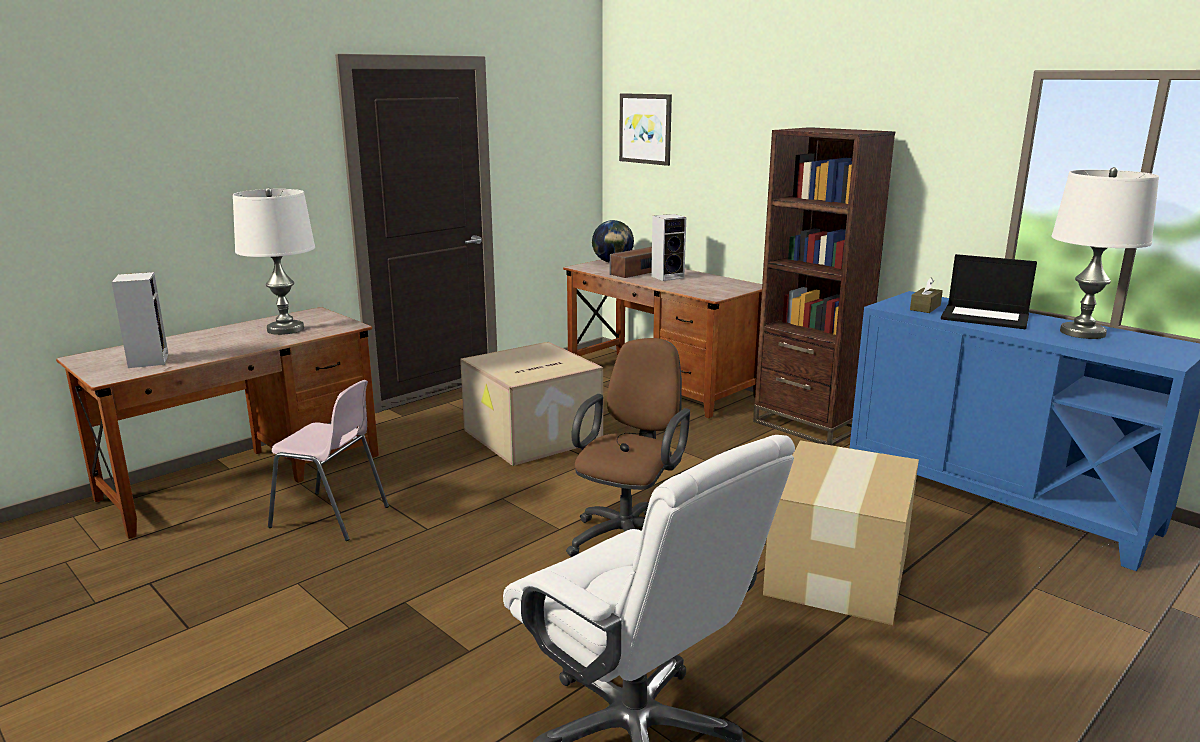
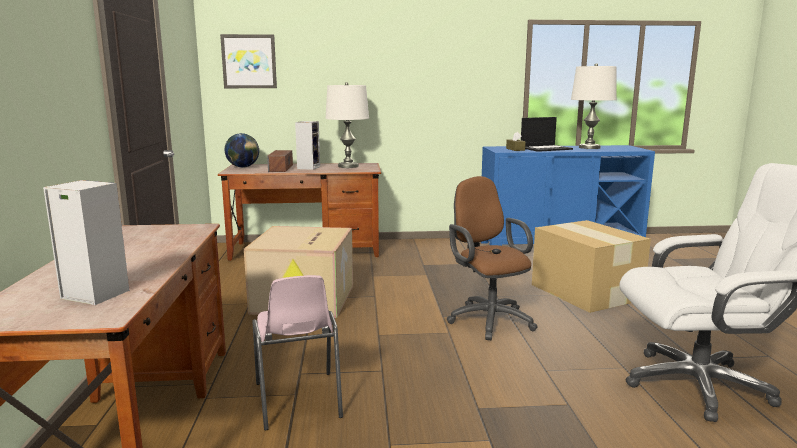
camera: 50 degrees left, 5 degrees down
white table lamp [233,188,315,335] -> white table lamp moved to [325,82,369,168]
pink chair [268,380,389,541] -> pink chair turned 105 degrees clockwise [252,275,343,430]
brown bookcase [753,127,895,446] -> none

